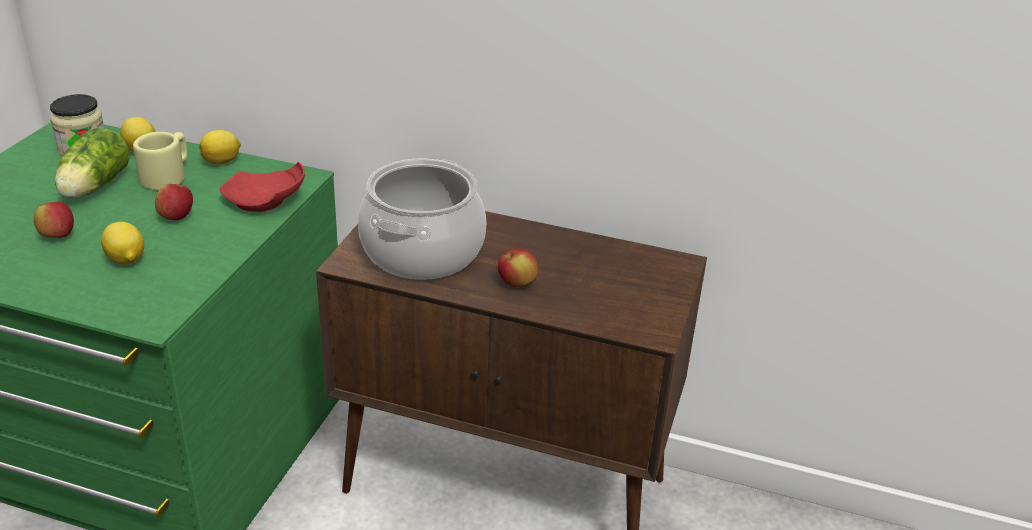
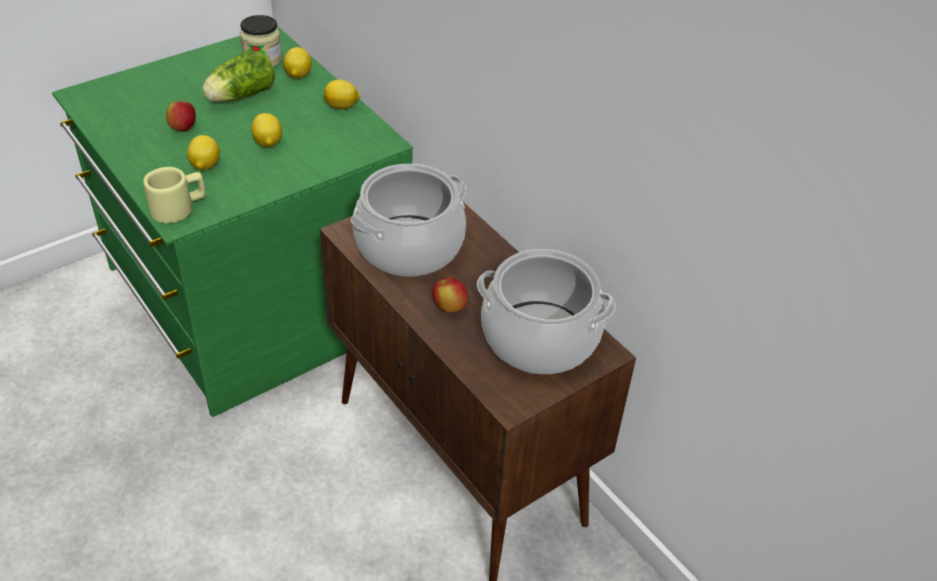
camera: 35 degrees right, 10 degrees up
beige mug [133,132,188,190] -> beige mug moved to [143,167,205,224]
apple [155,184,193,220] -> lemon [251,113,282,147]
red plate [220,162,305,212] -> none
none -> cooking pot [477,249,616,374]

